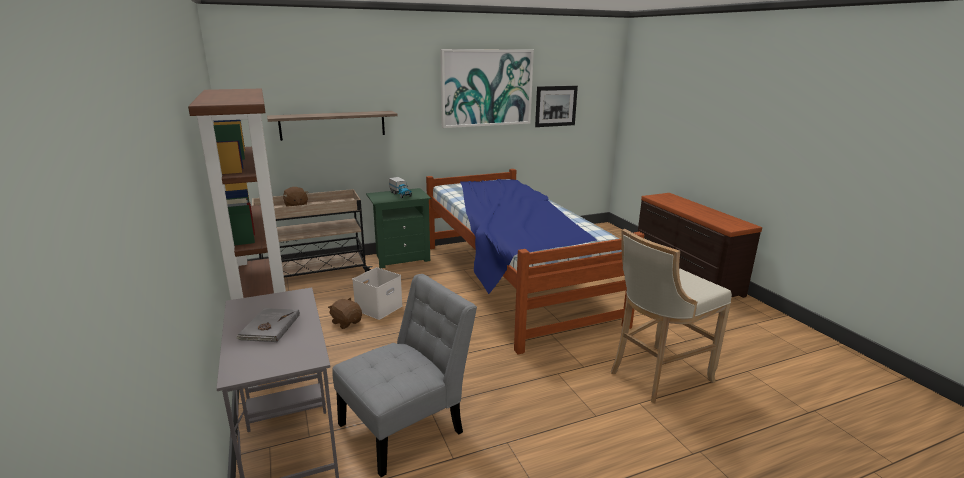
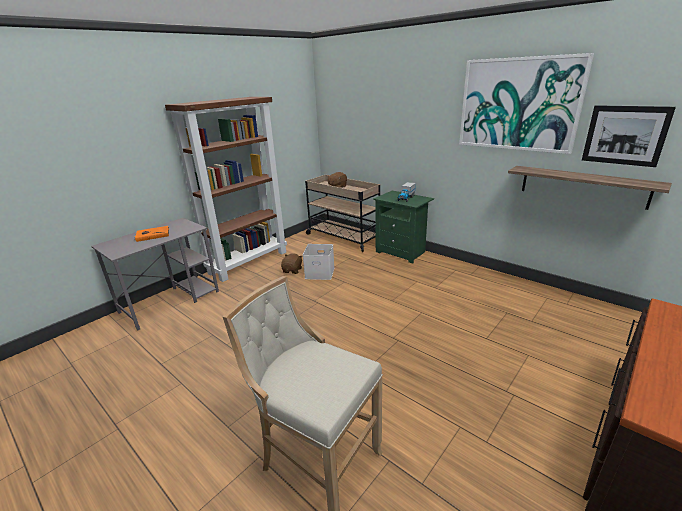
camera: 65 degrees right, 5 degrees up
grey book [235,308,300,342] -> orange book [135,226,169,242]
shelf [267,111,398,141] -> shelf moved to [508,166,672,210]
grey chair [332,274,477,477] -> none
bed [426,169,644,354] -> none

